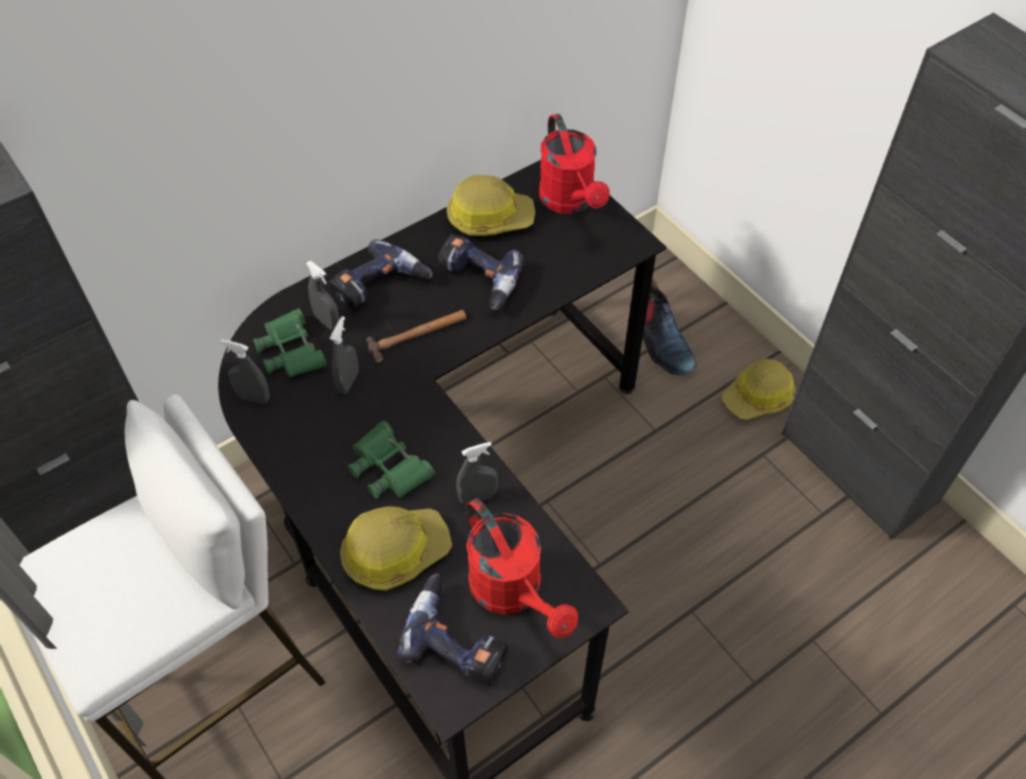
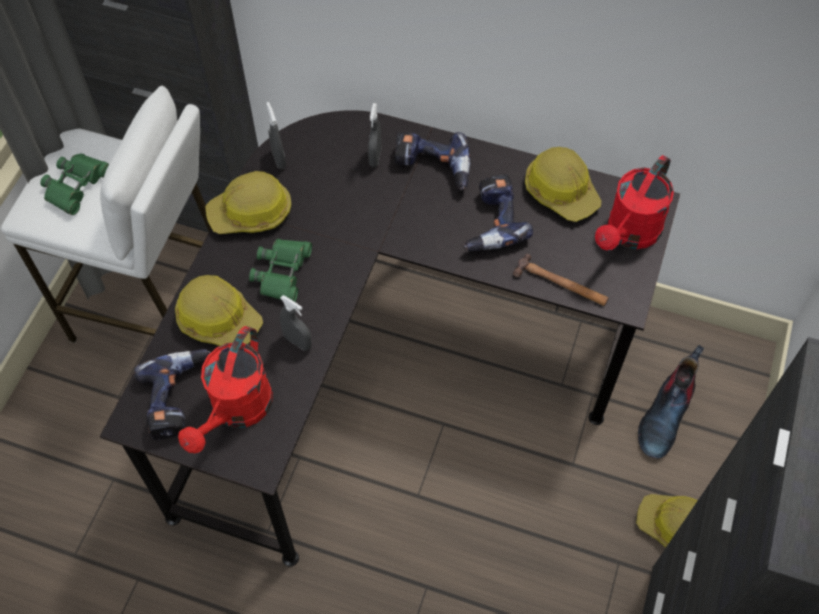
camera: 55 degrees right, 5 degrees up
green binoculars [253,308,327,378] -> green binoculars moved to [40,154,109,215]
grey spray bottle [330,316,359,394] -> none
hammer [366,310,467,363] -> hammer moved to [513,254,609,306]
none -> hard hat [205,171,292,234]

